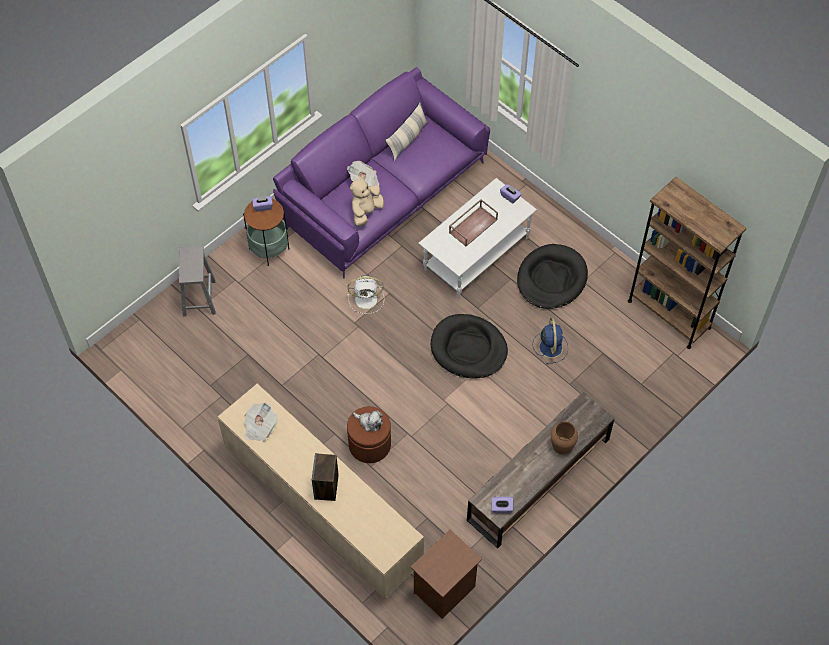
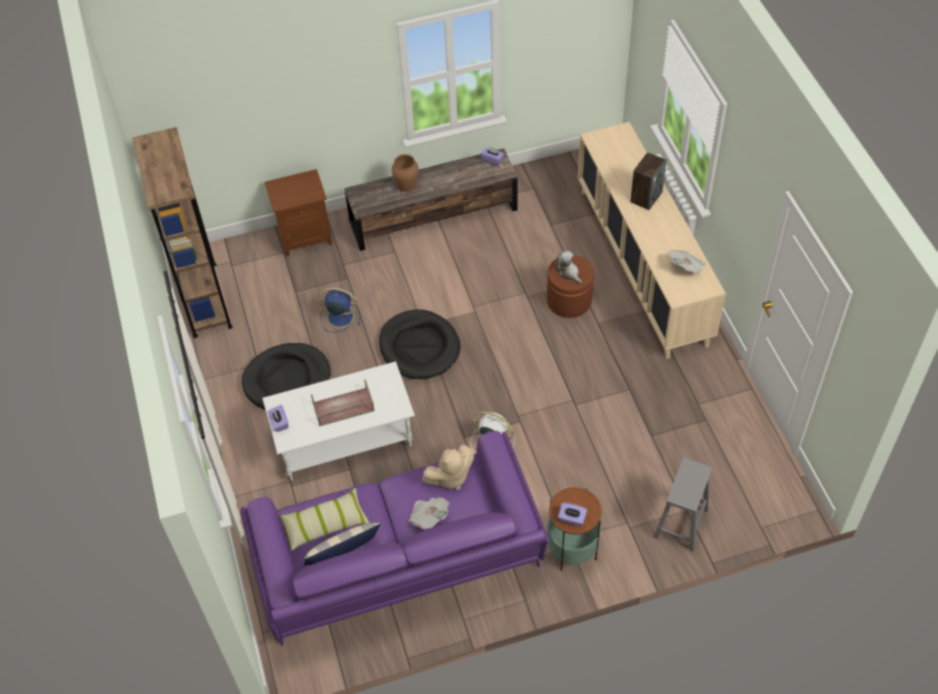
camera: 150 degrees left, 5 degrees down
brown nightstand [410,530,482,619] -> brown nightstand moved to [264,169,332,256]
blue fan [532,318,568,364] -> blue fan turned 75 degrees clockwise [318,288,360,333]
none -> pillow [279,488,369,551]

